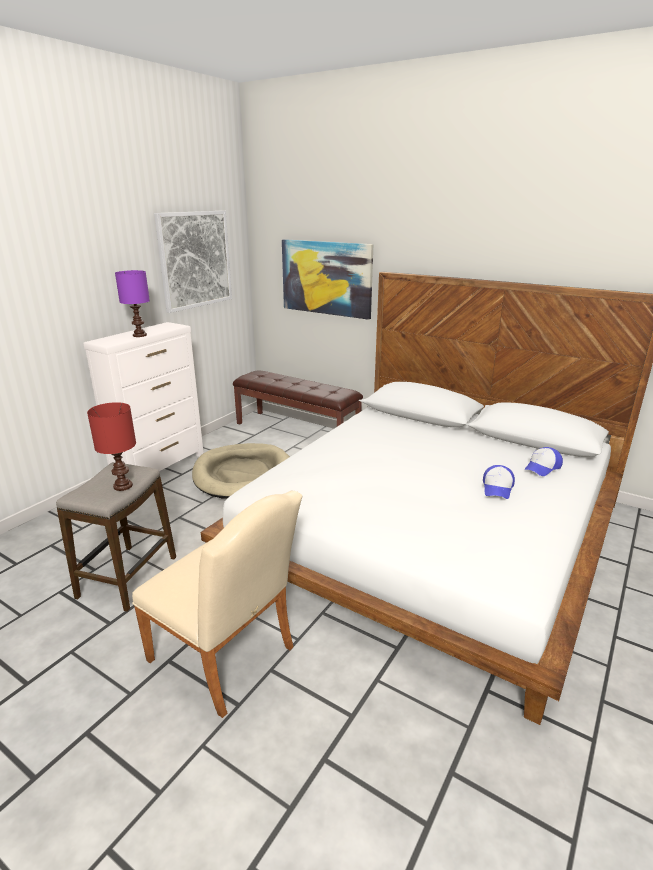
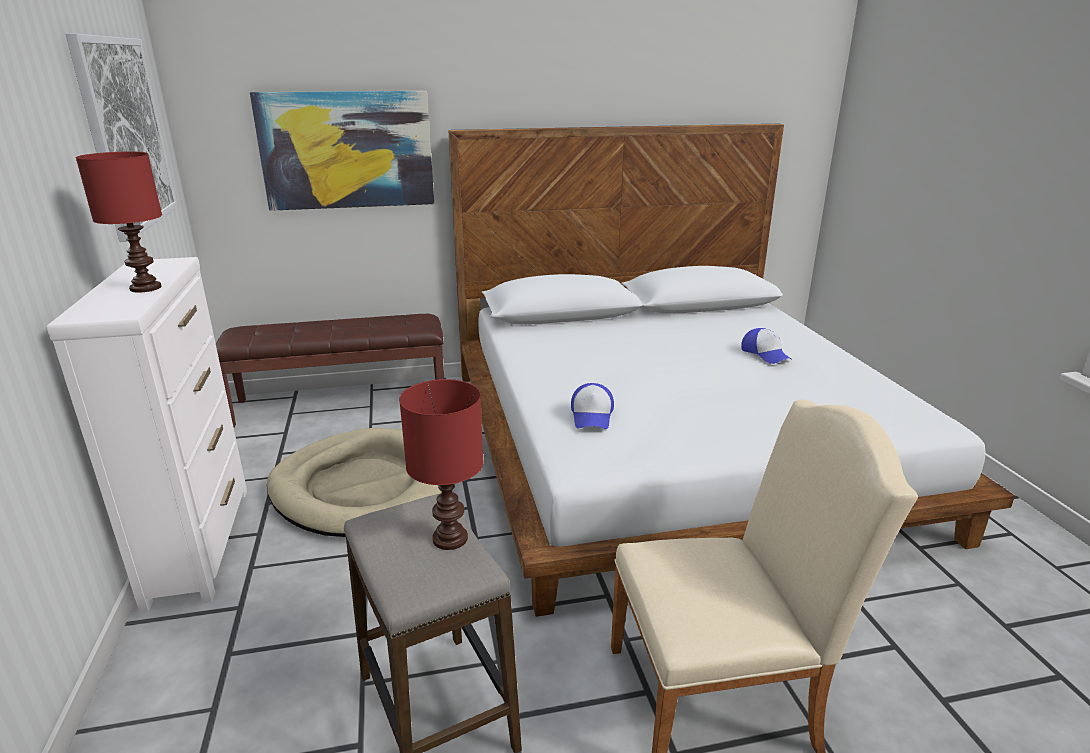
camera: 45 degrees left, 0 degrees up
purple table lamp [115,270,150,337] -> red table lamp [75,152,162,293]
cap [524,447,563,476] -> cap moved to [571,383,614,429]

